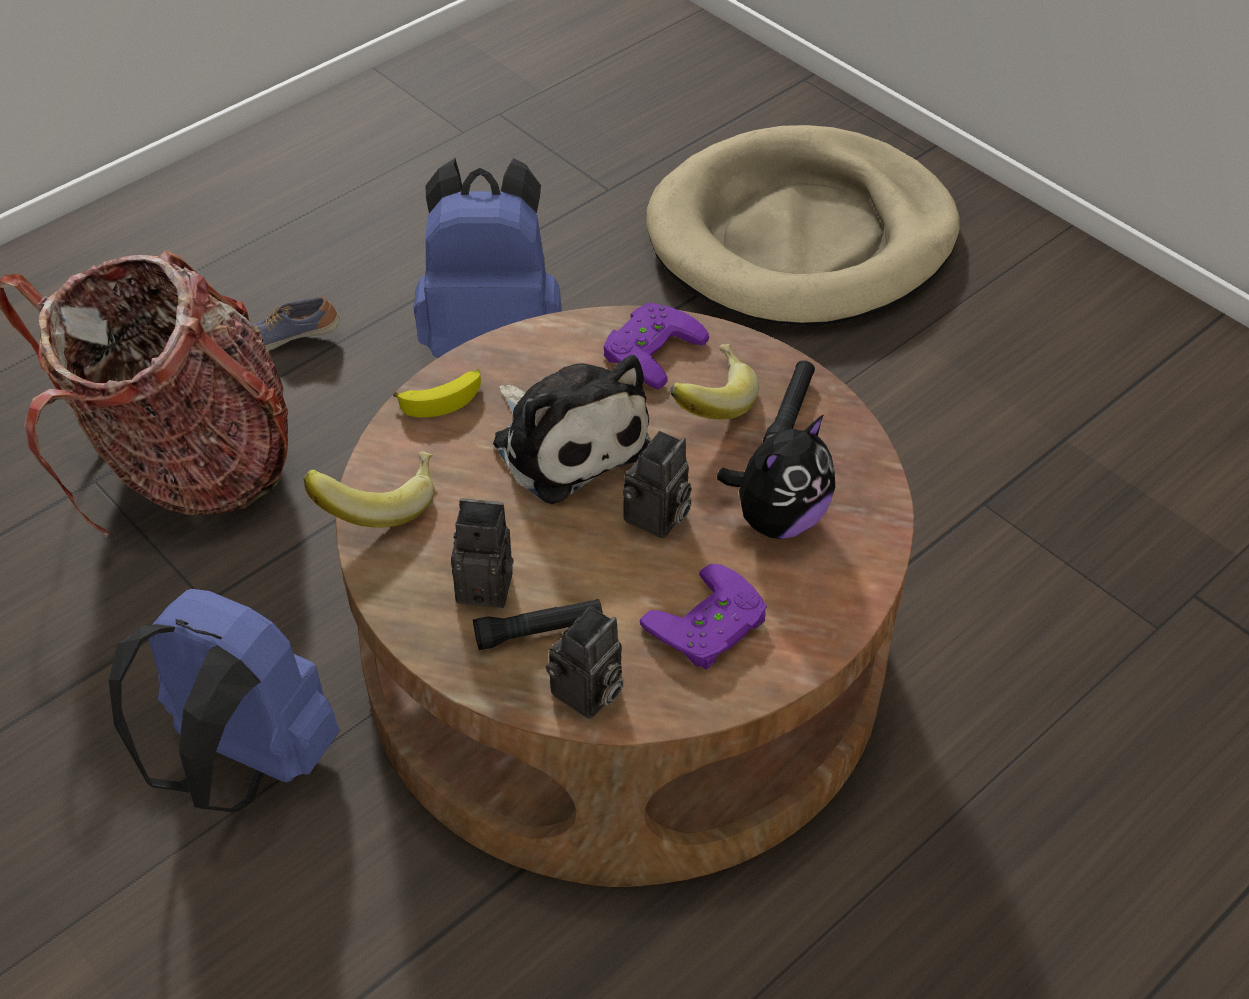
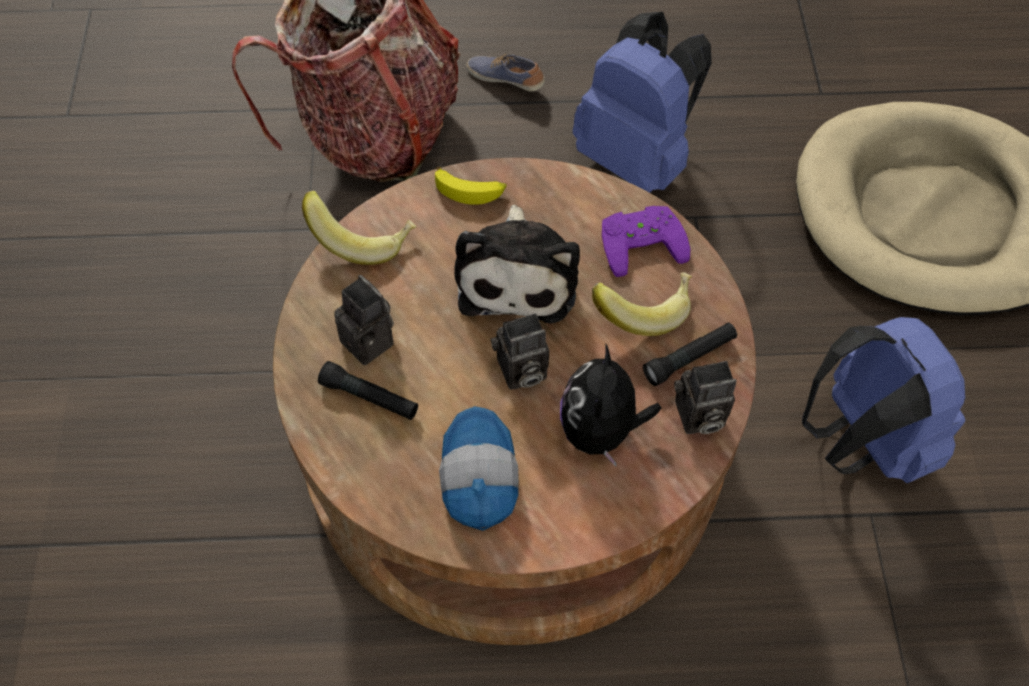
camera: 40 degrees right, 10 degrees up
blue backpack [109,589,340,812] -> blue backpack moved to [802,317,965,483]
camera [546,606,624,719] -> camera moved to [674,361,737,434]
purple game controller [640,564,767,669] -> cap [439,406,519,531]
plush toy [717,414,835,539] -> plush toy turned 105 degrees clockwise [560,343,662,467]

